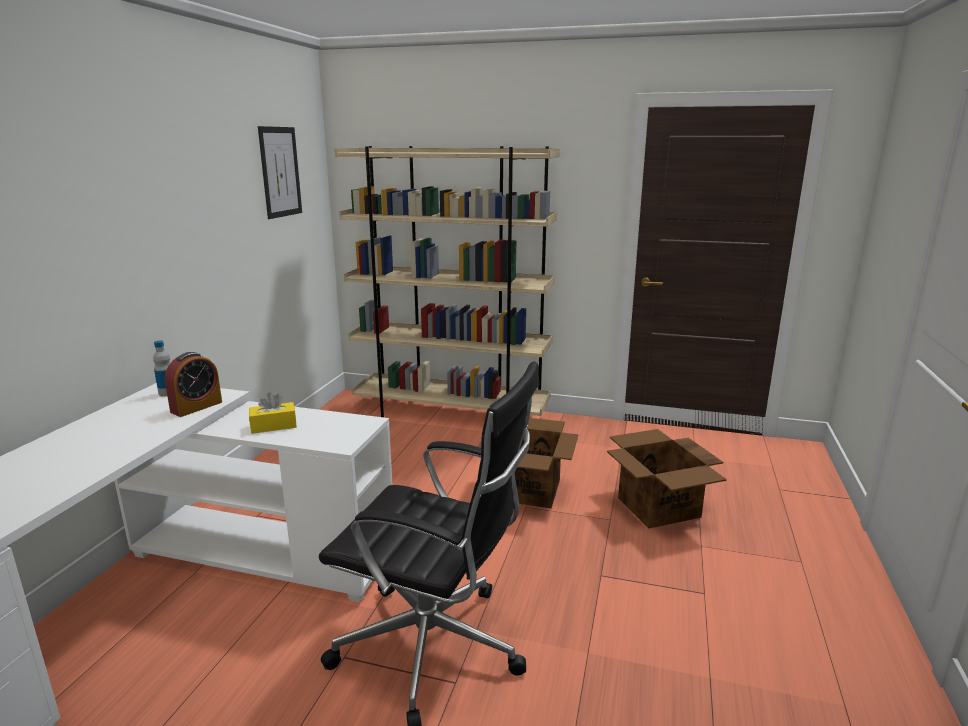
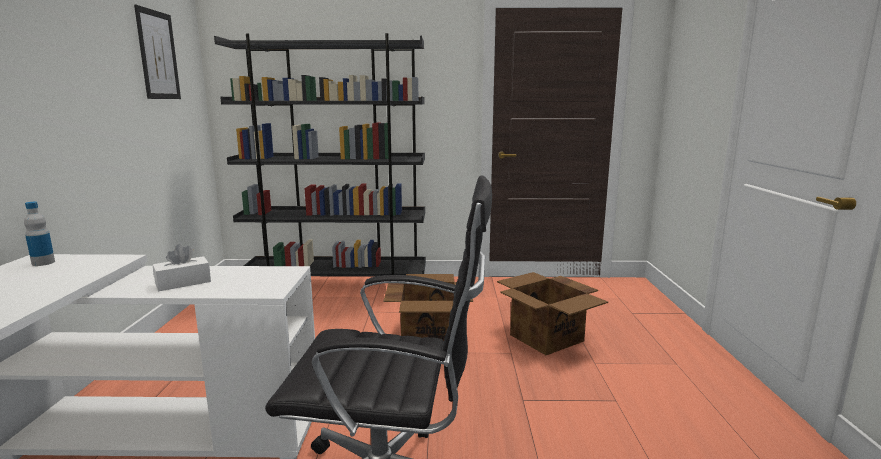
camera: 15 degrees left, 5 degrees down
alarm clock [165,352,222,417] -> none
yellow tissue box [249,392,297,434] -> white tissue box [153,244,211,291]
beige bookcase [335,146,560,417] -> black bookcase [214,33,426,277]

